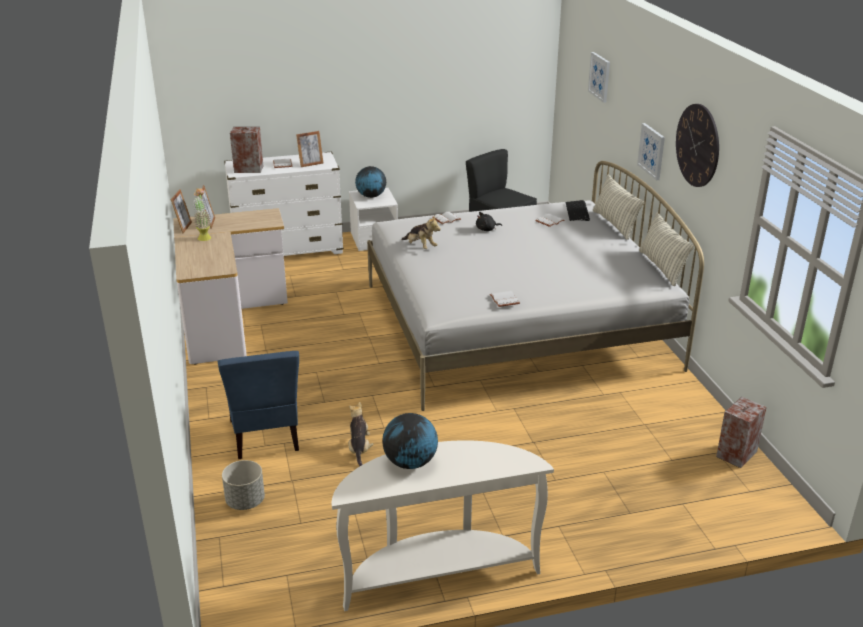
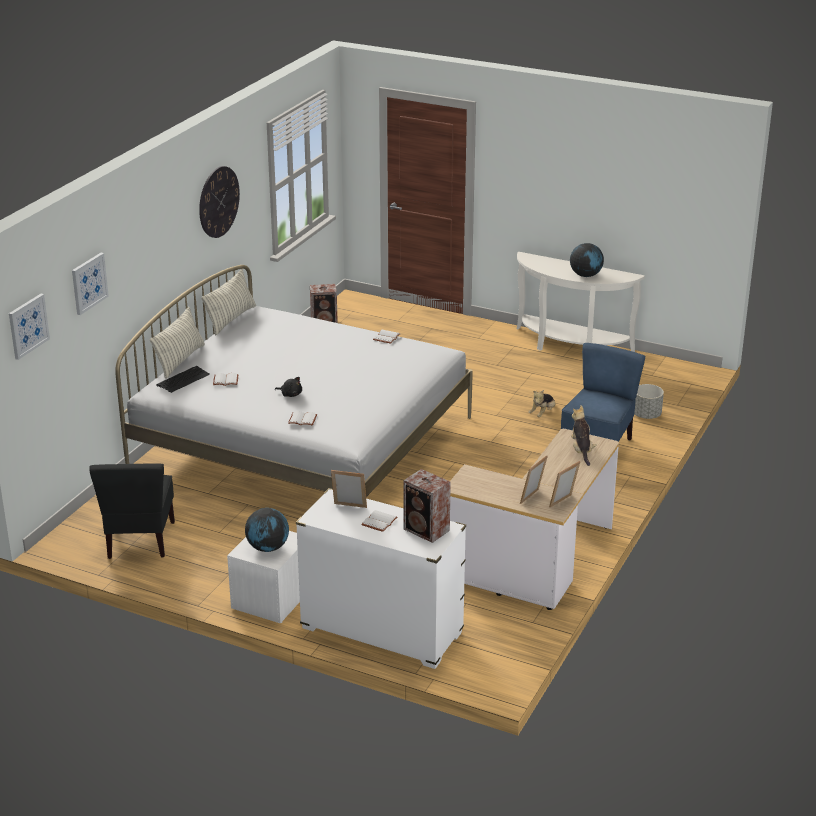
camera: 140 degrees left, 0 degrees up
potted plant [193,188,211,241] -> none
plush toy [401,216,441,249] -> plush toy moved to [571,405,596,466]
picture [637,123,665,180] -> picture moved to [9,294,50,360]

